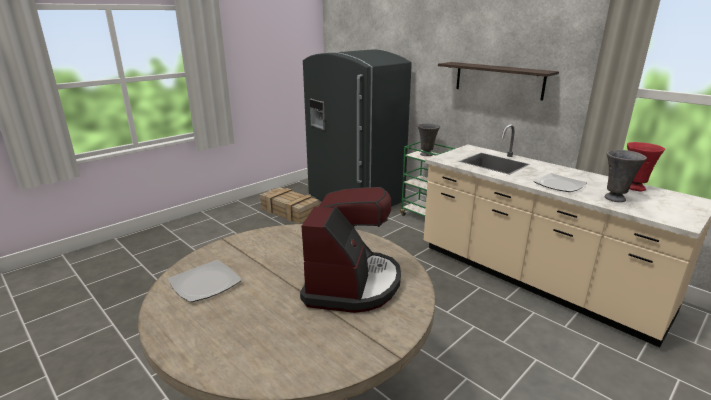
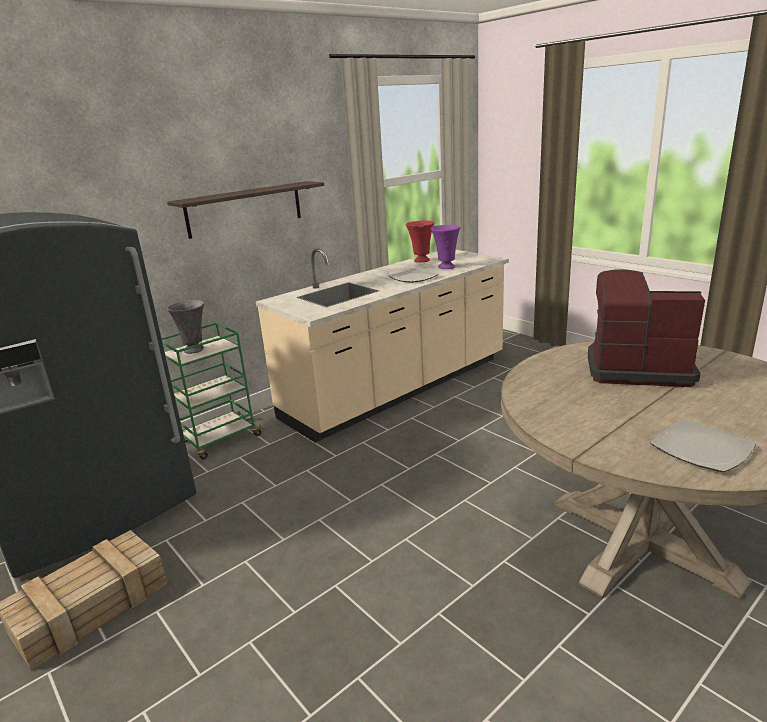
camera: 85 degrees left, 0 degrees up
grey vase [605,150,647,202] -> purple vase [431,225,461,269]

